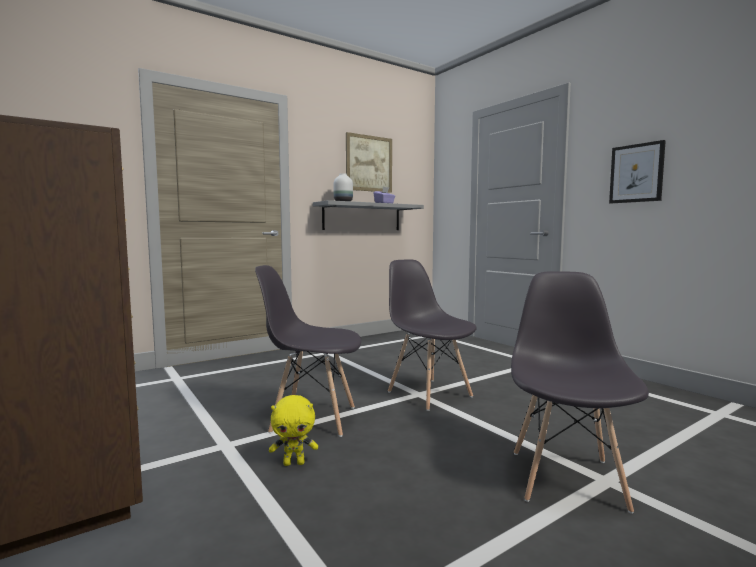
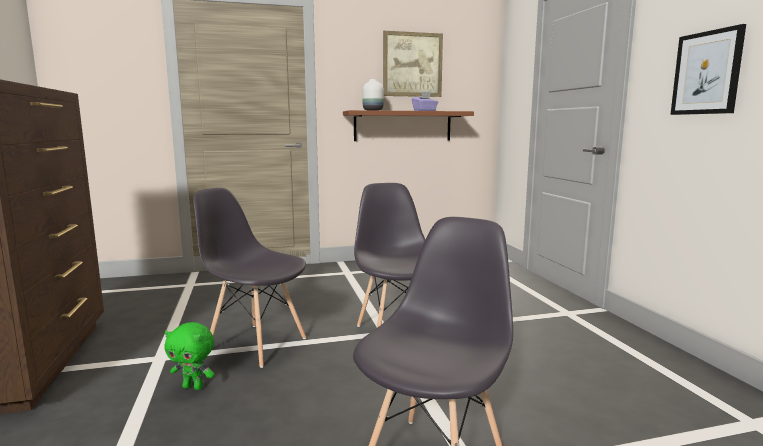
camera: 20 degrees right, 5 degrees up
yellow plush toy [269,395,318,466] -> green plush toy [165,322,215,390]
grey shelf [313,200,424,230] -> brown shelf [343,110,474,141]

